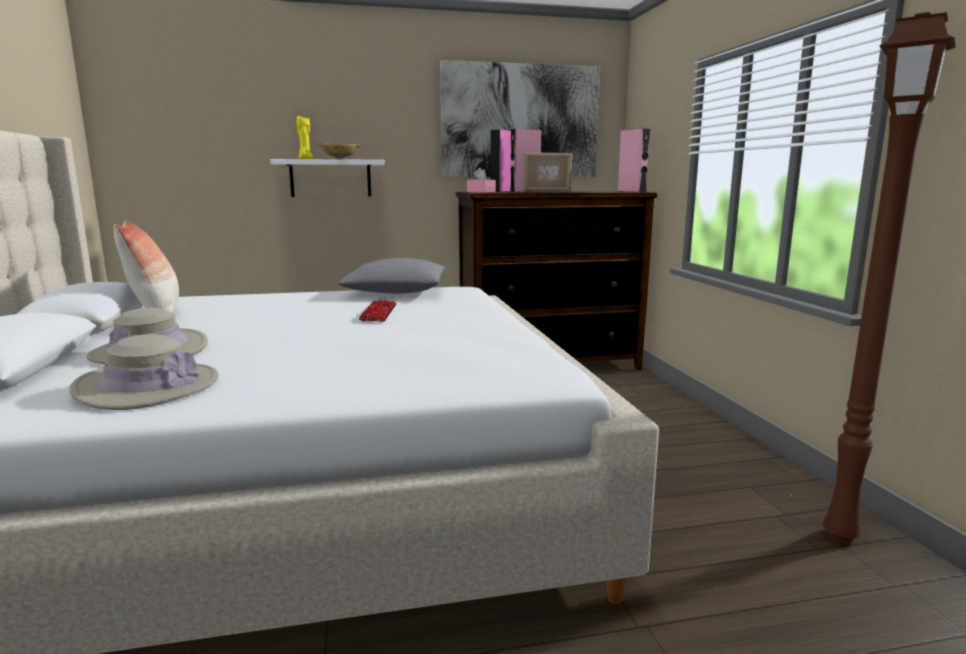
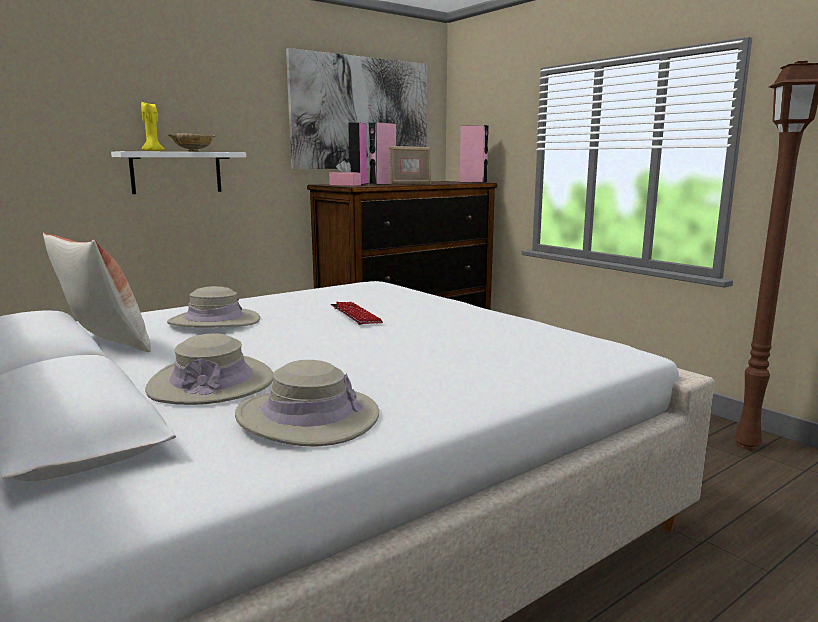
camera: 25 degrees left, 0 degrees up
grey pillow [338,258,445,294] -> none
none -> beige hat [167,286,260,328]

